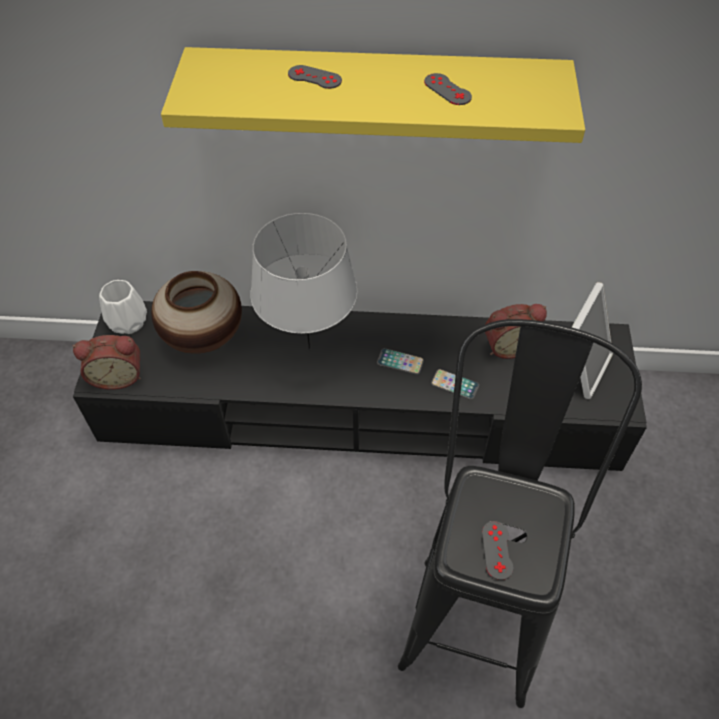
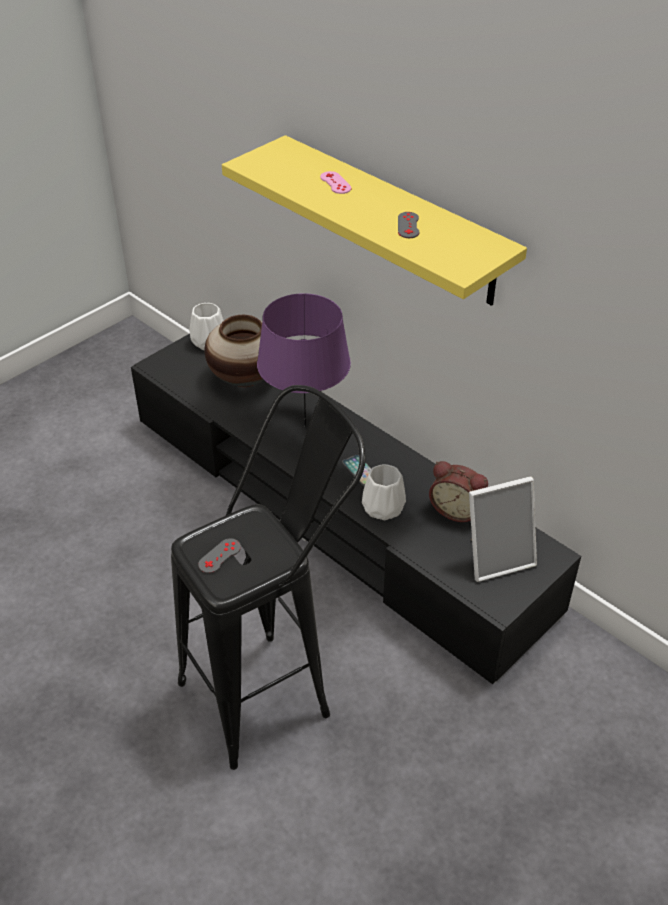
camera: 40 degrees right, 10 degrees down
alarm clock [73,335,141,390] -> none
grey table lamp [250,213,358,351] -> purple table lamp [257,293,351,427]
grey game controller [288,65,342,89] -> pink game controller [320,171,351,194]
phone [431,369,479,400] -> white vase [362,464,406,520]

